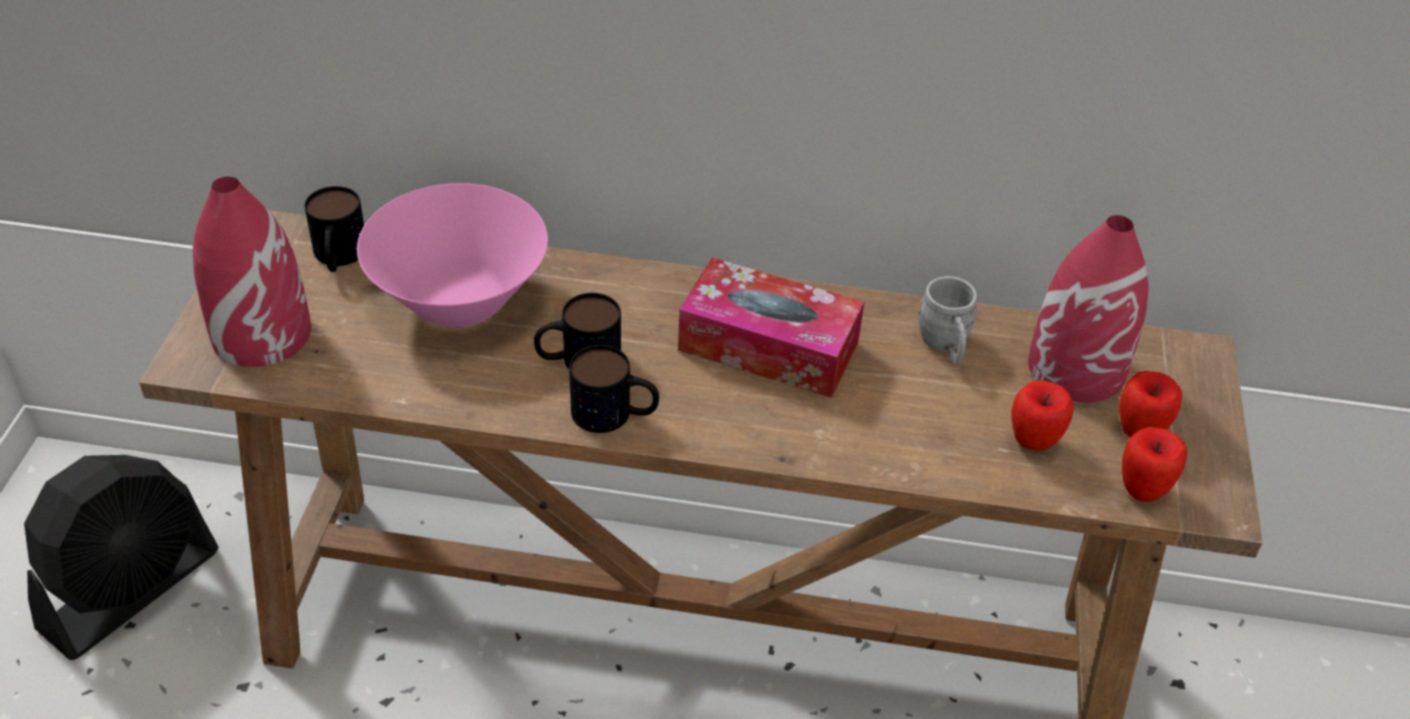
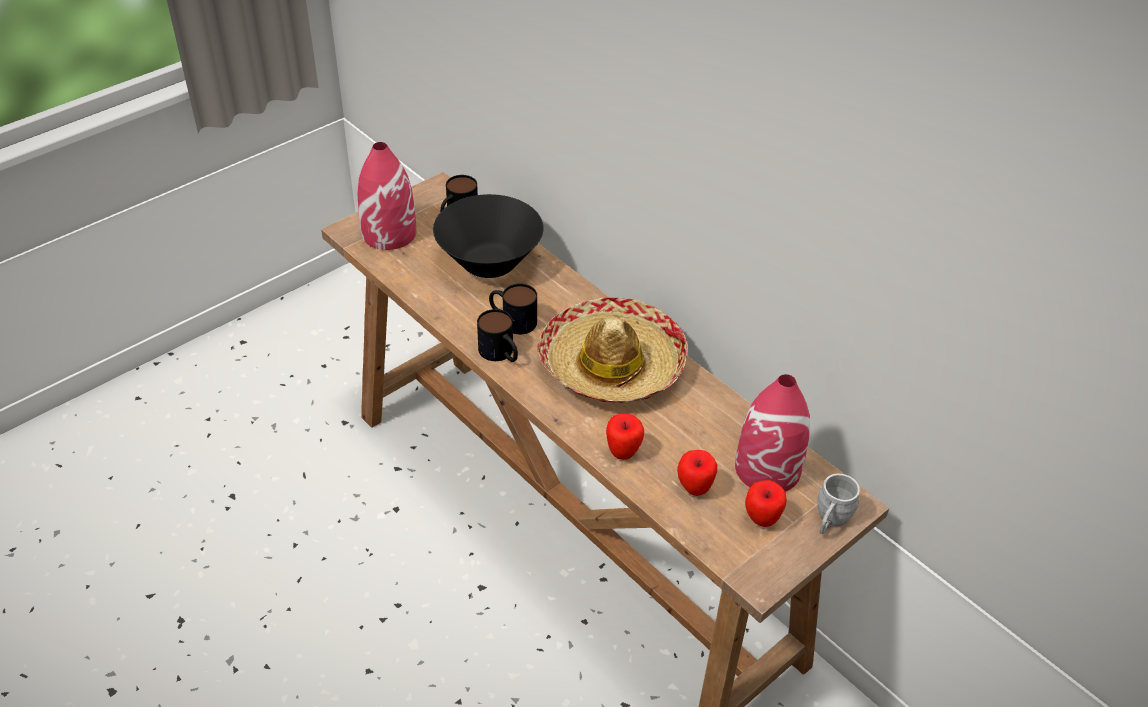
camera: 40 degrees right, 0 degrees up
black fan [24,455,219,660] -> none
pink bowl [357,183,548,327] -> black bowl [433,194,543,278]
tissue box [678,258,864,398] -> hat [537,297,688,403]
grey mug [918,276,977,364] -> grey mug moved to [817,473,860,534]
apple [1122,427,1187,502] -> apple moved to [606,414,644,460]

